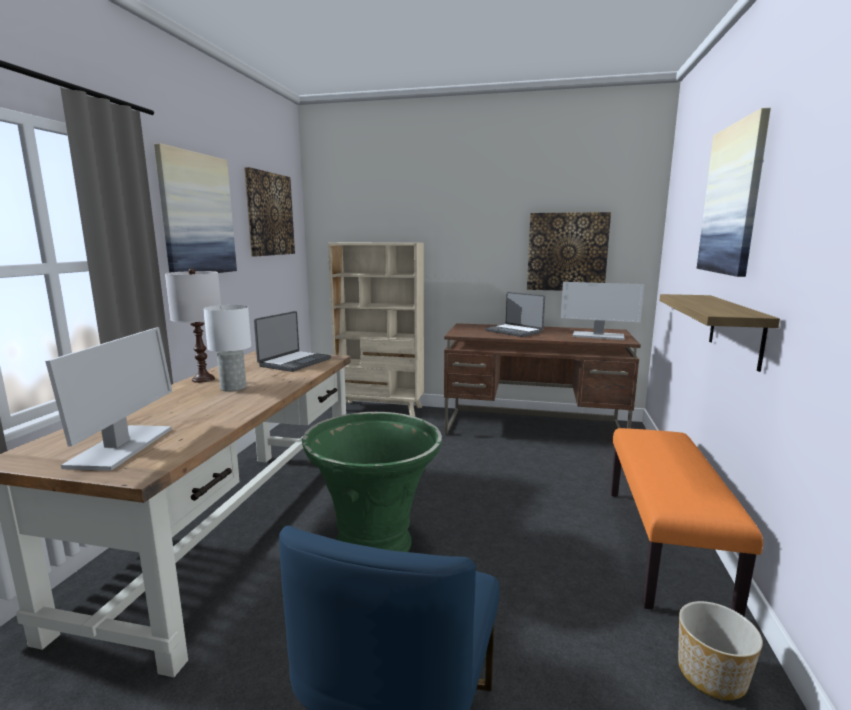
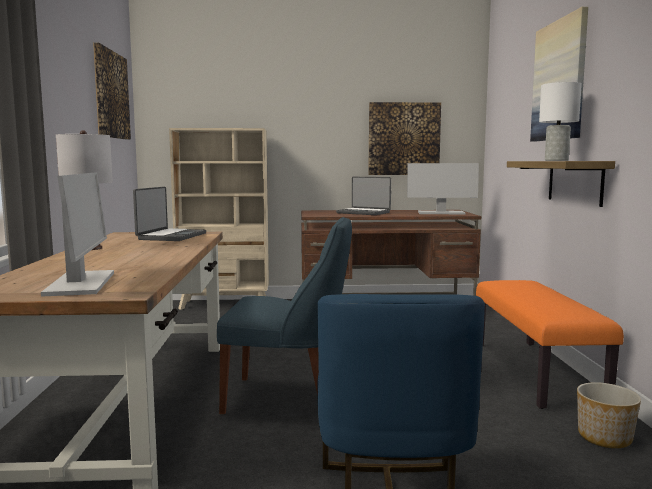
camera: 15 degrees left, 5 degrees down
picture [154,143,237,273] -> none
white table lamp [203,305,251,392] -> white table lamp moved to [539,82,582,161]
green planter [302,412,442,552] -> blue chair [217,217,352,414]

